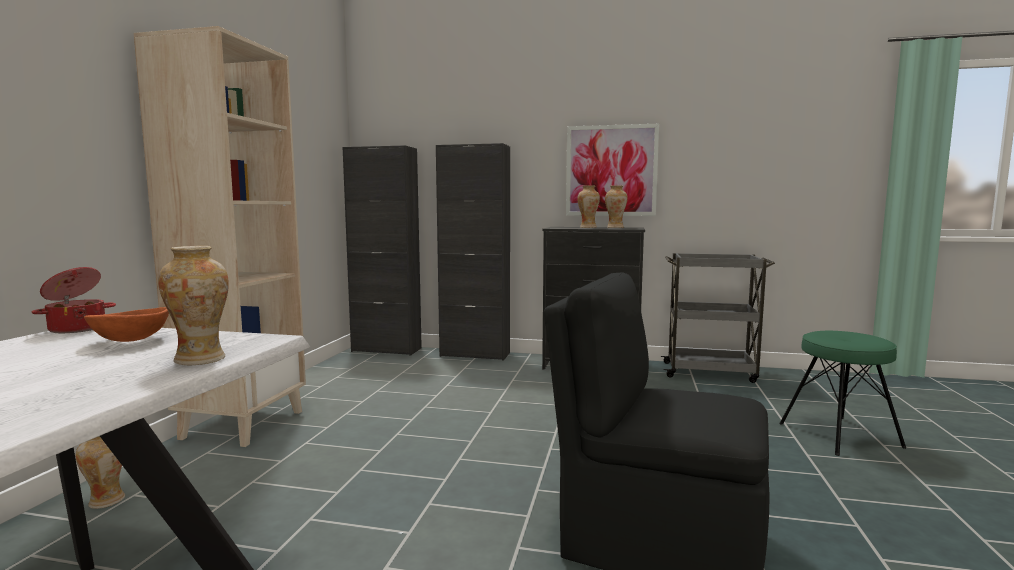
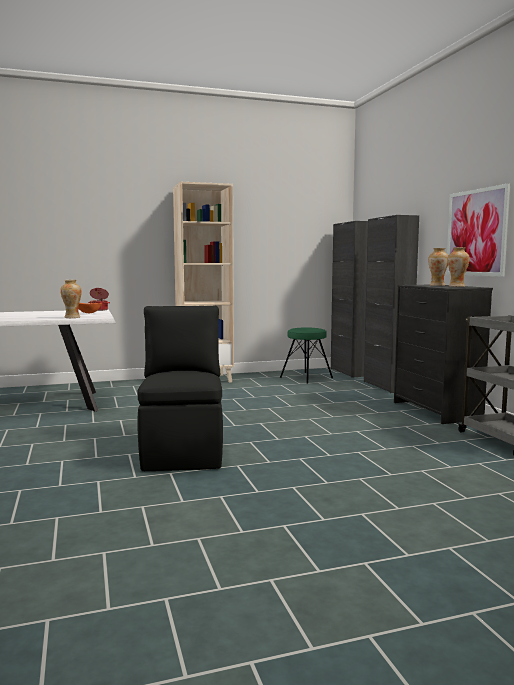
camera: 60 degrees right, 0 degrees up
vase [76,436,125,509] -> none
green stool [779,331,906,456] -> green stool moved to [280,328,333,384]

